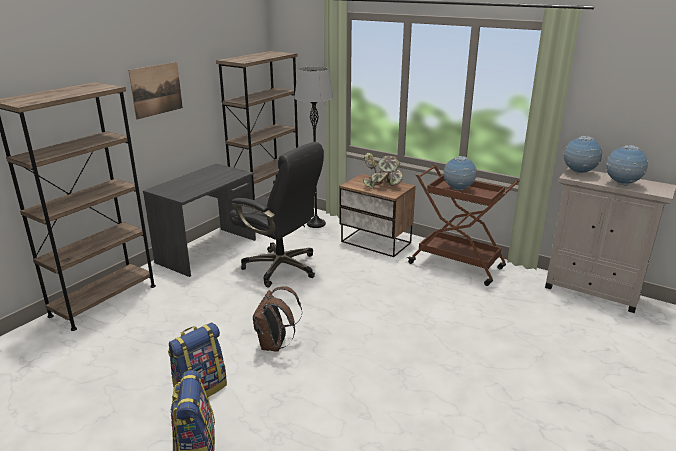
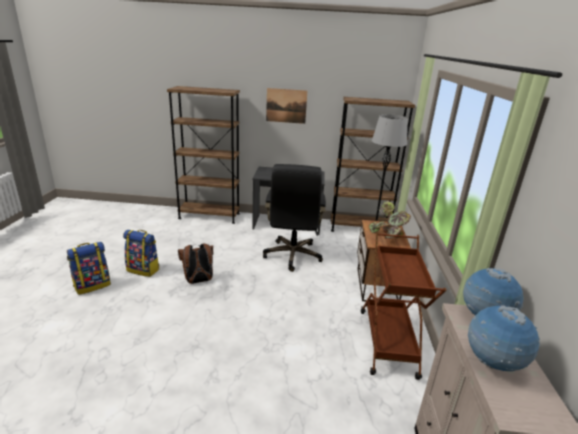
camera: 60 degrees right, 0 degrees up
globe [443,156,477,190] -> none

